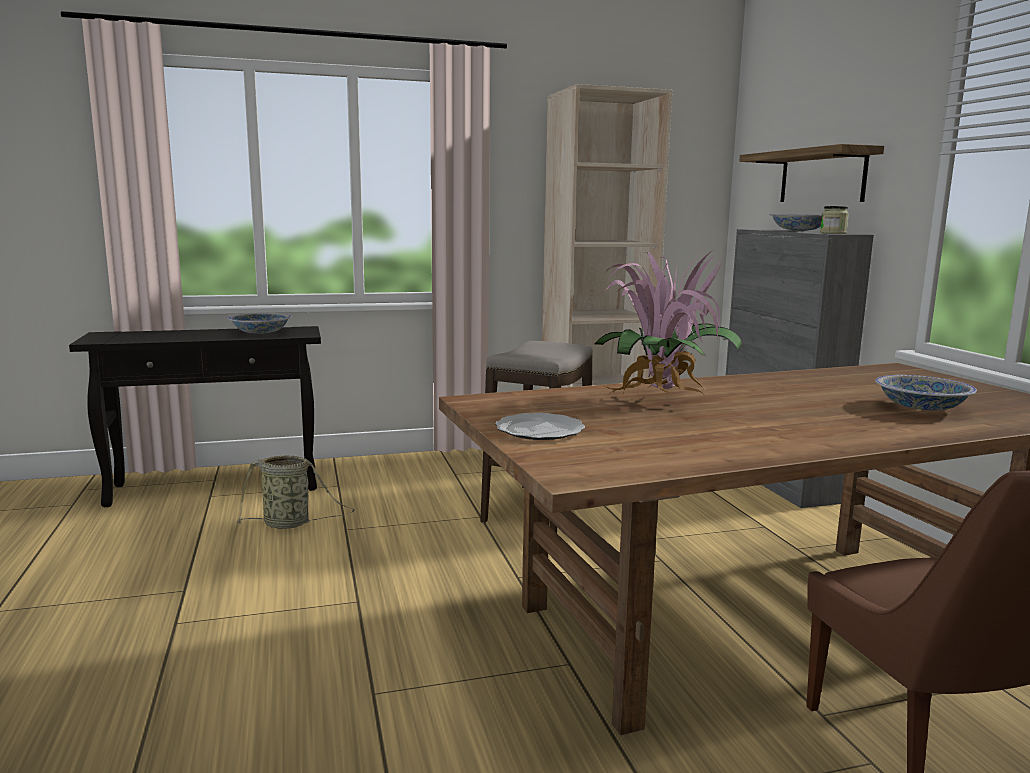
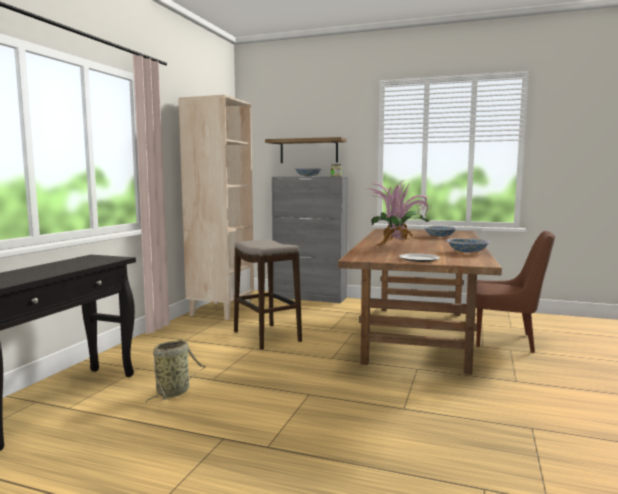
camera: 55 degrees left, 5 degrees down
bowl [228,313,292,334] -> bowl moved to [446,238,491,253]

